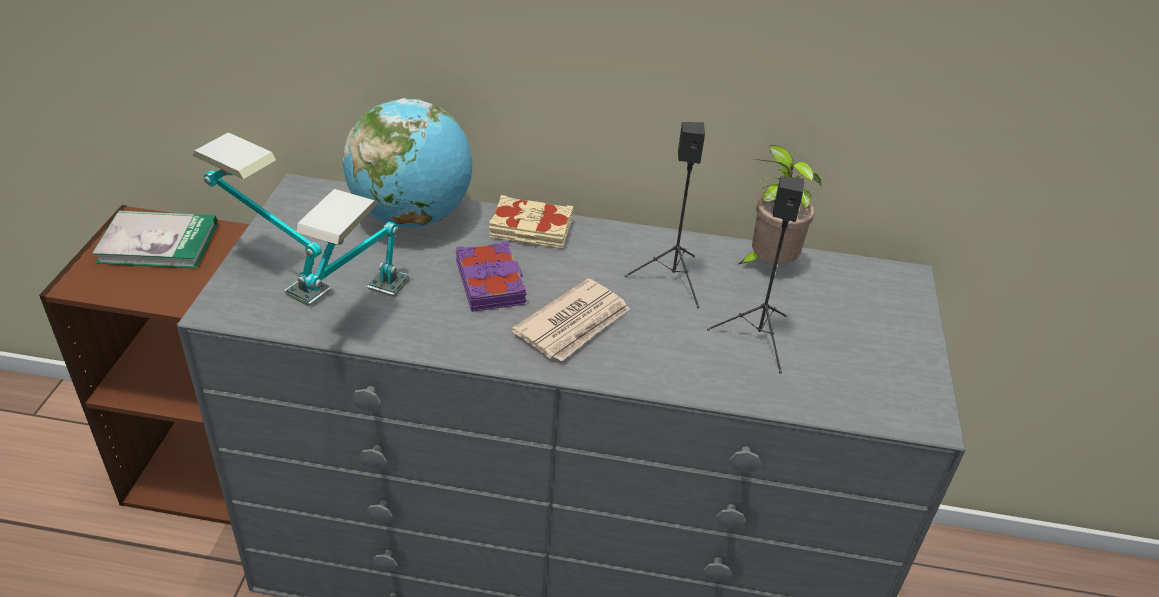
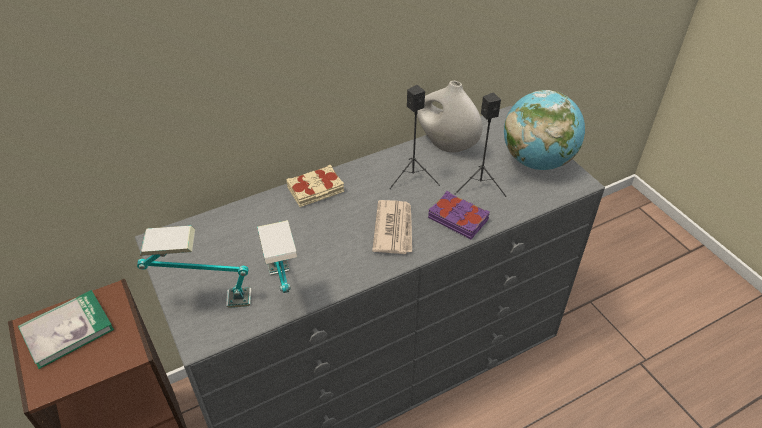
camera: 35 degrees left, 5 degrees up
globe [342,98,472,228] -> globe moved to [504,90,585,170]
purple book [456,241,527,312] -> purple book moved to [428,191,490,239]
potted plant [737,145,821,265] -> white vase [417,81,482,152]

